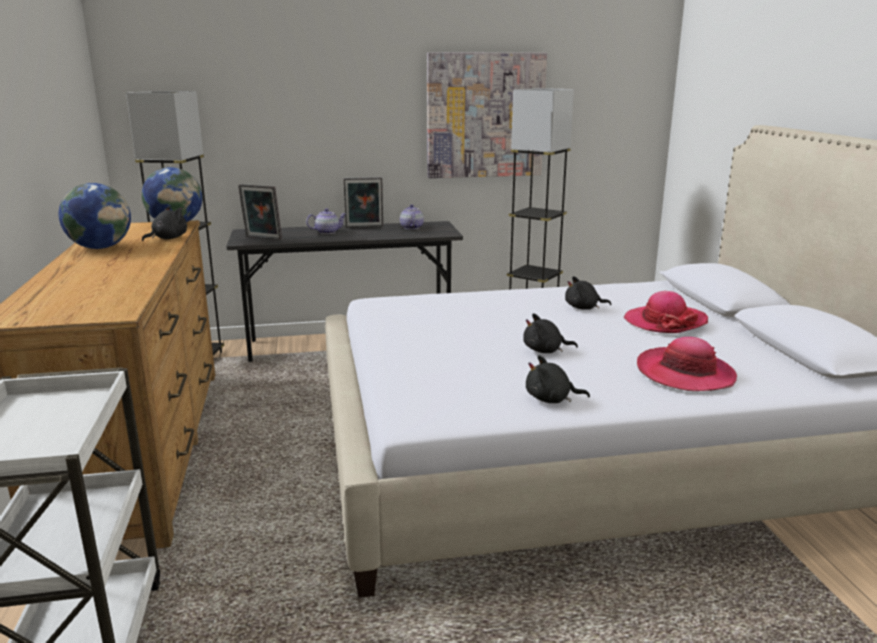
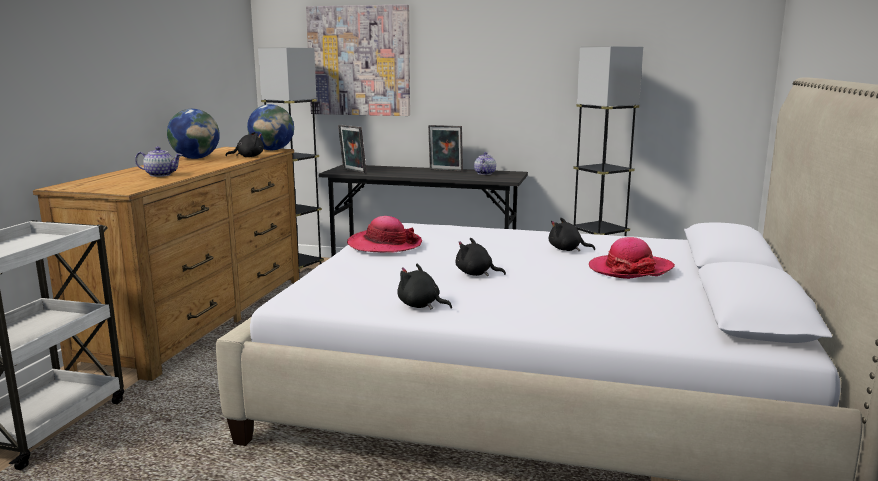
camera: 25 degrees right, 5 degrees down
teapot [306,208,346,234] -> teapot moved to [135,147,182,177]
picture [427,53,547,178] -> picture moved to [306,4,410,116]
hat [637,337,737,391] -> hat moved to [347,216,422,253]

